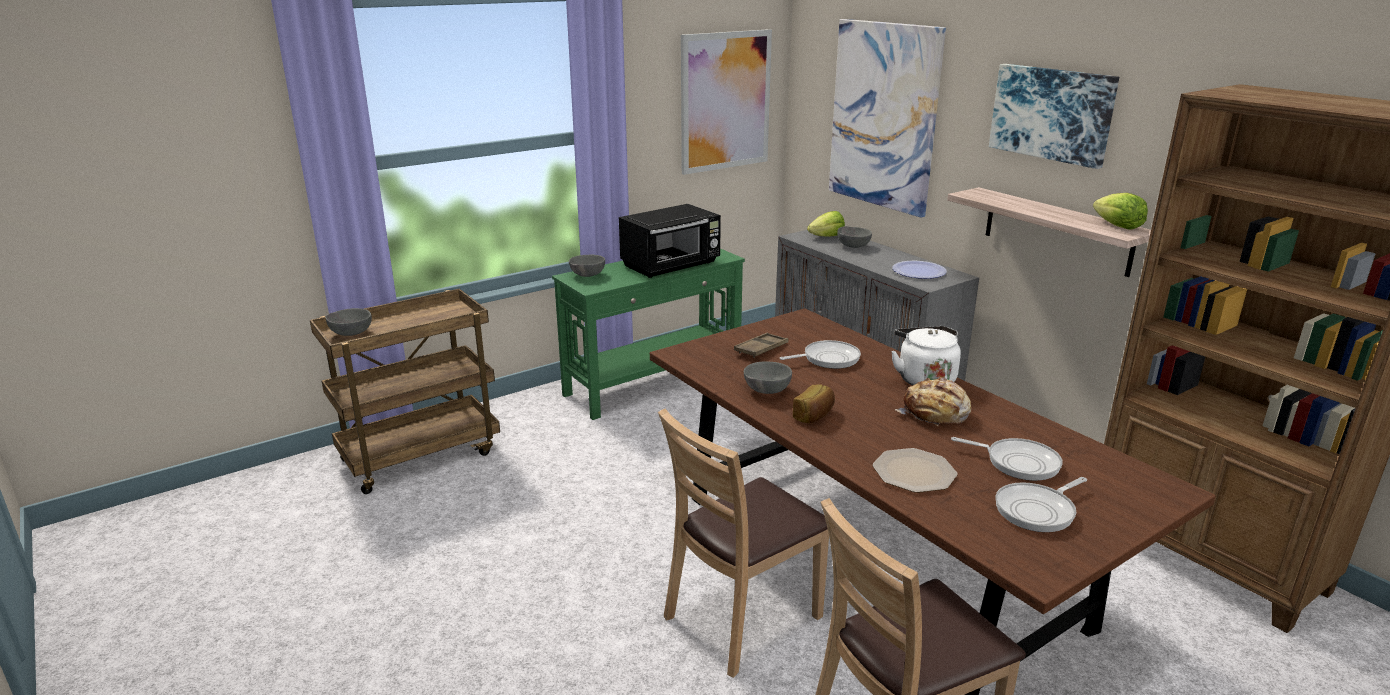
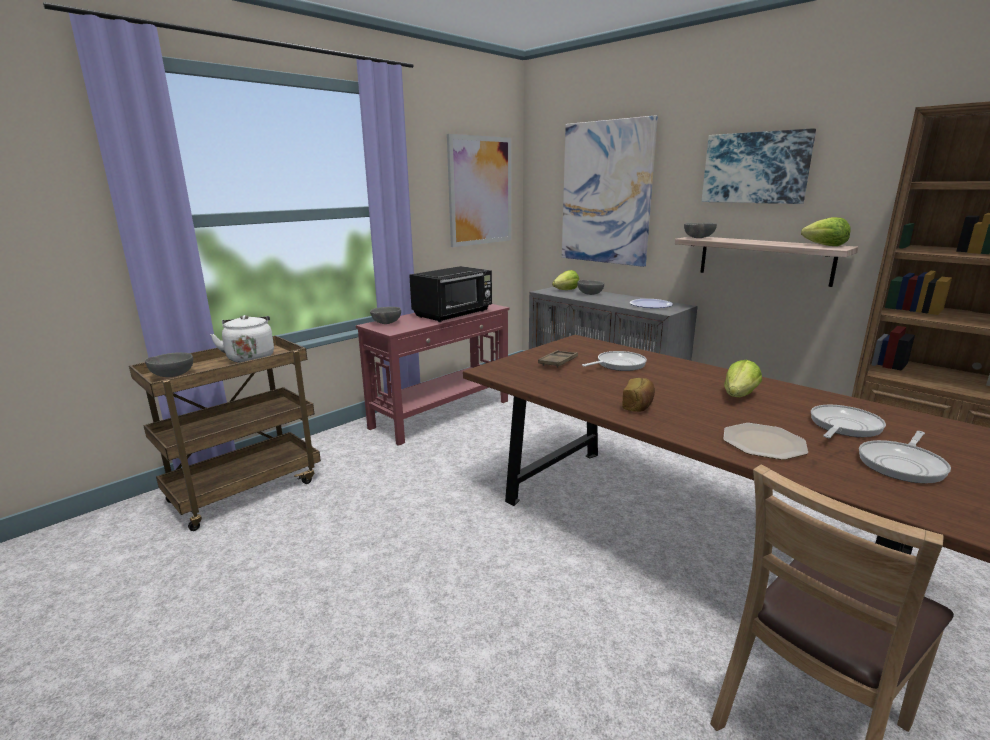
camera: 10 degrees left, 5 degrees down
green console table [552,248,745,420] -> red console table [356,304,509,446]
brown chair [658,409,829,678] -> none
grey bowl [744,361,792,394] -> grey bowl moved to [684,223,717,238]
white kettle [891,326,961,386] -> white kettle moved to [210,315,274,363]
bread [895,377,971,426] -> lettuce [724,360,762,397]
frying pan [951,437,1063,481] -> frying pan turned 60 degrees counterclockwise [811,405,886,438]

